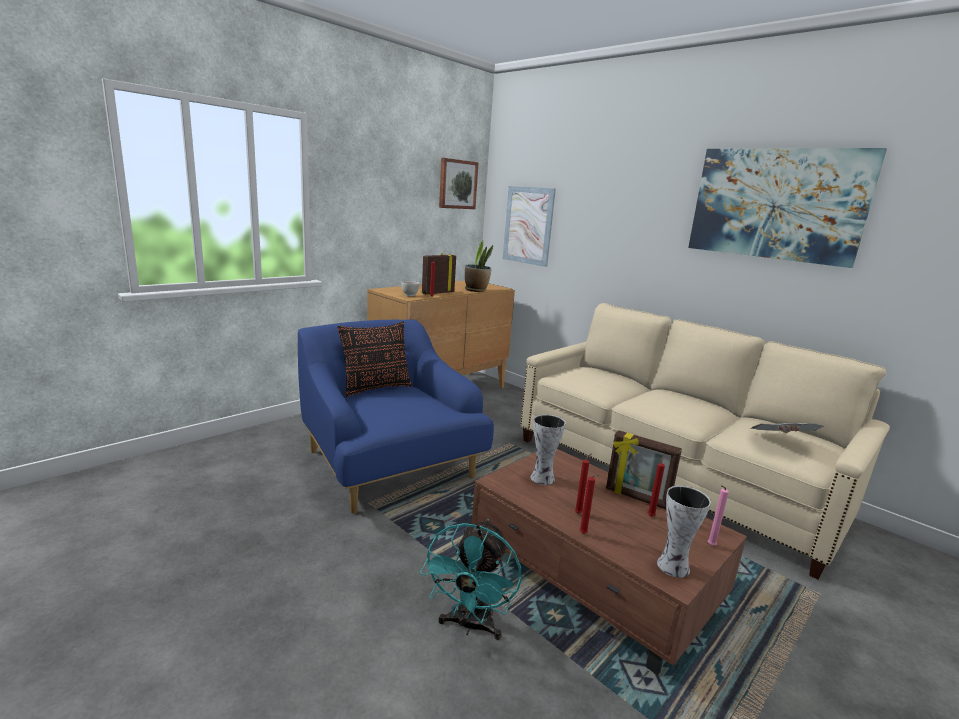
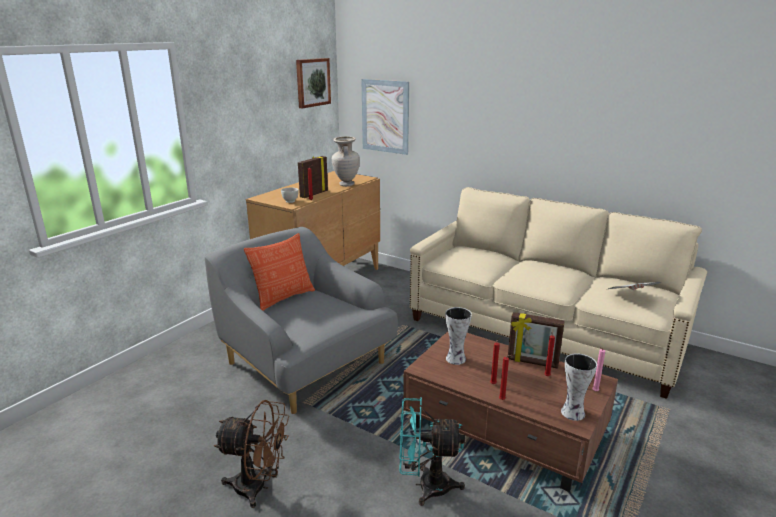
camera: 10 degrees left, 5 degrees up
blue armchair [298,319,494,514] -> grey armchair [205,227,398,414]
black pillow [337,322,412,397] -> orange pillow [244,233,315,311]
turquoise fan [420,519,521,640] -> turquoise fan turned 90 degrees clockwise [399,397,465,506]
potted plant [465,240,493,292] -> beige vase [332,136,360,187]
picture [688,148,887,268] -> none
none -> brown fan [214,400,289,508]

